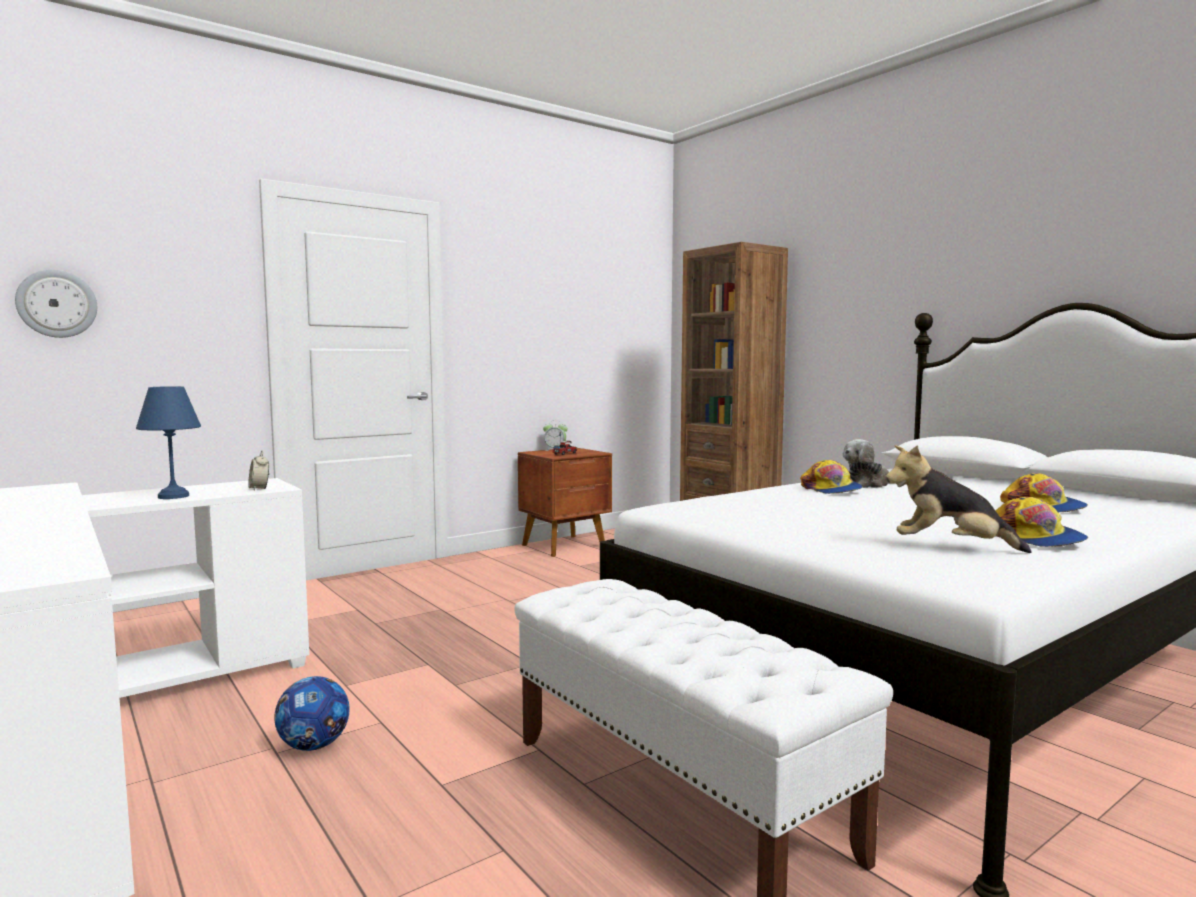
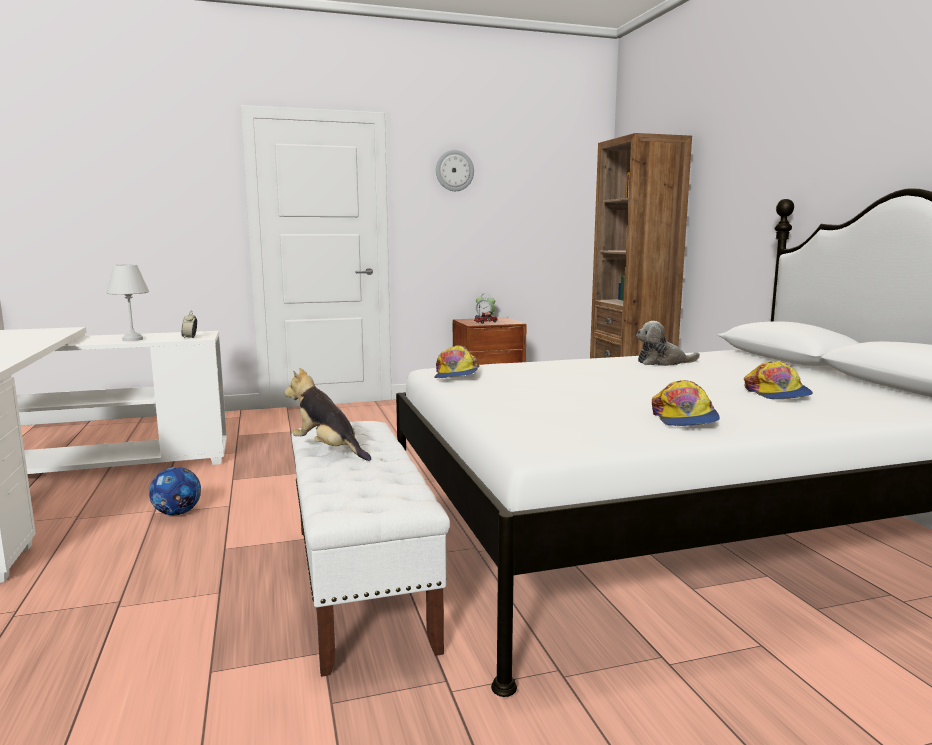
camera: 20 degrees right, 5 degrees up
wall clock [15,270,97,338] -> wall clock moved to [436,150,474,191]
blue table lamp [136,386,201,499] -> white table lamp [107,264,149,341]
cap [800,460,863,494] -> cap moved to [434,345,479,378]
plush toy [886,445,1032,553] -> plush toy moved to [285,368,371,461]

